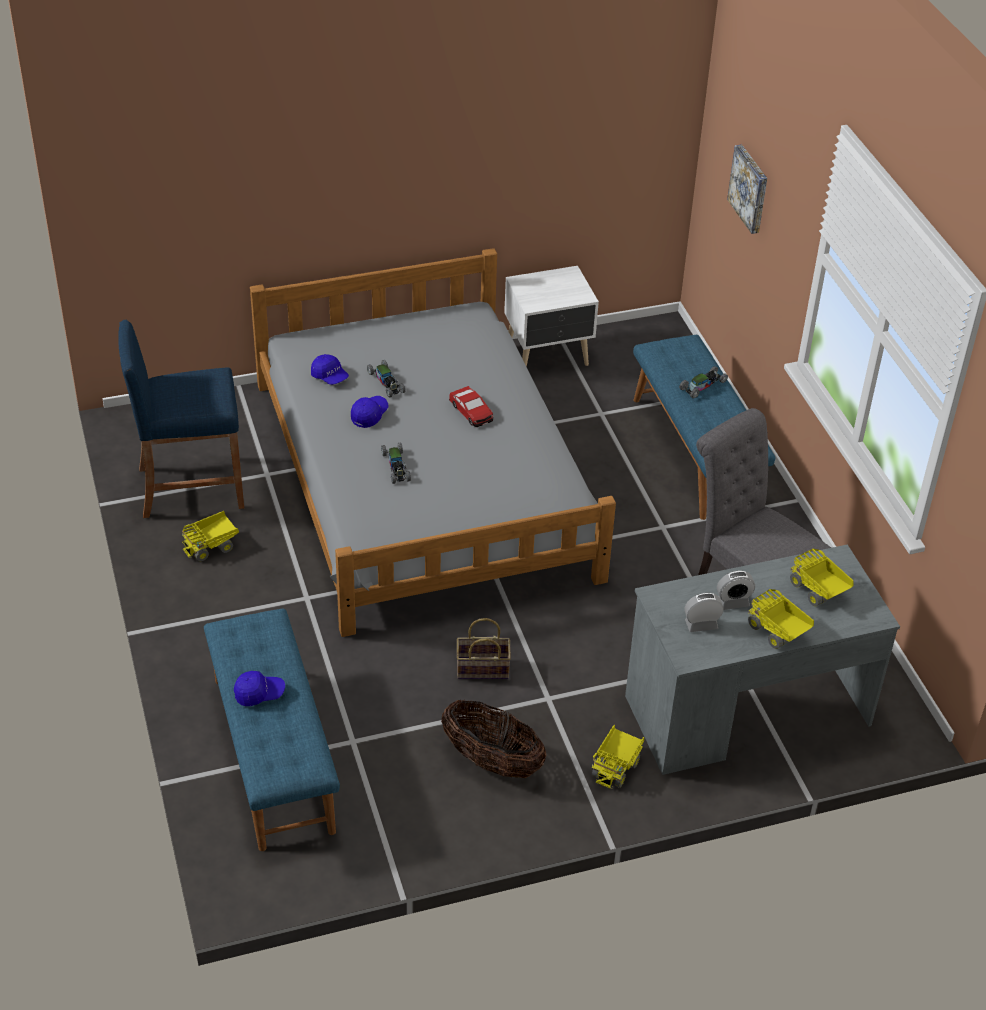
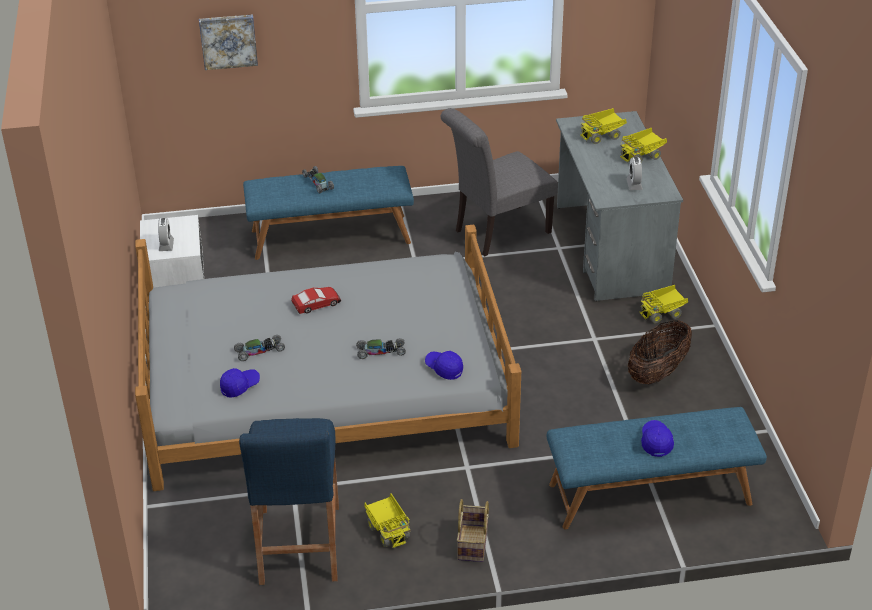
camera: 80 degrees left, 5 degrees down
blue cap [351,396,389,428] -> blue cap moved to [425,351,463,380]
basket [457,618,511,679] -> basket moved to [457,499,489,562]
toy truck [592,725,644,789] -> toy truck turned 120 degrees clockwise [640,285,688,323]
alarm clock [717,571,755,610] -> alarm clock moved to [158,218,174,251]

